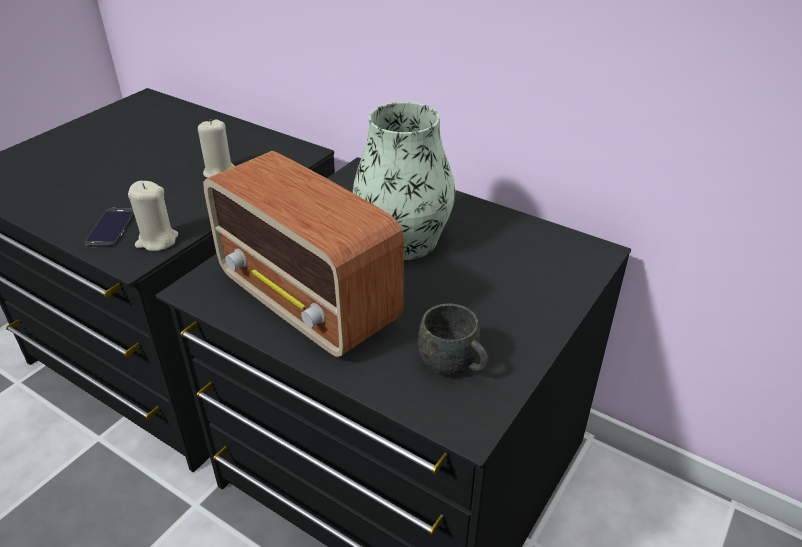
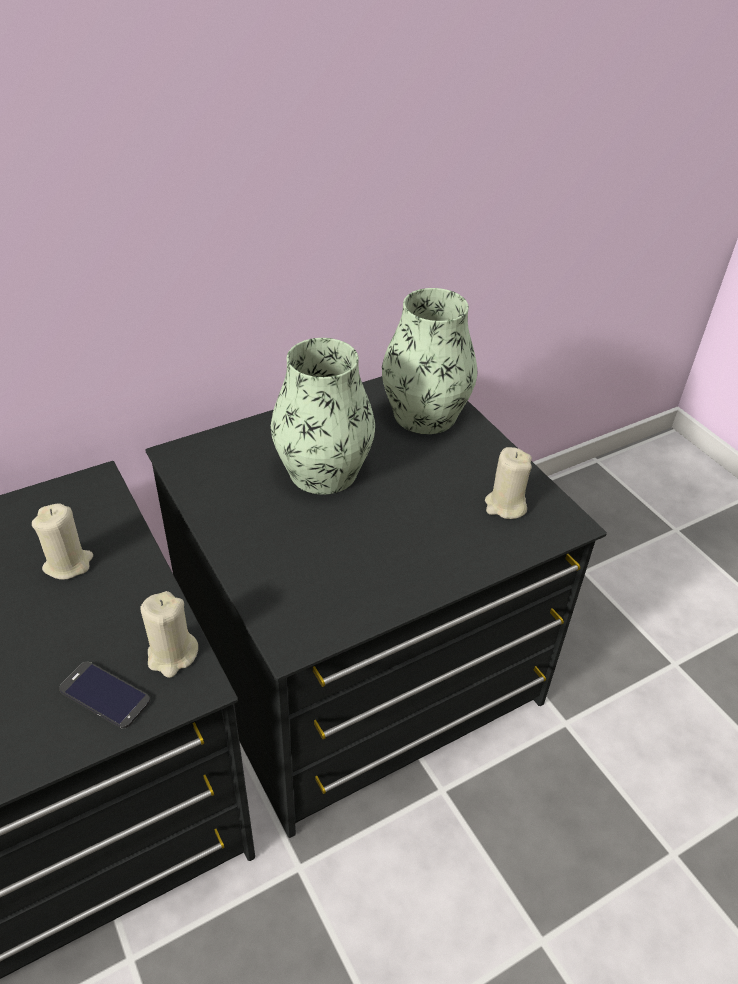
camera: 65 degrees left, 5 degrees up
radio [203,151,404,357] -> none
grey mug [419,303,489,375] -> beige candle [485,447,532,519]
none -> vase [382,288,477,434]

